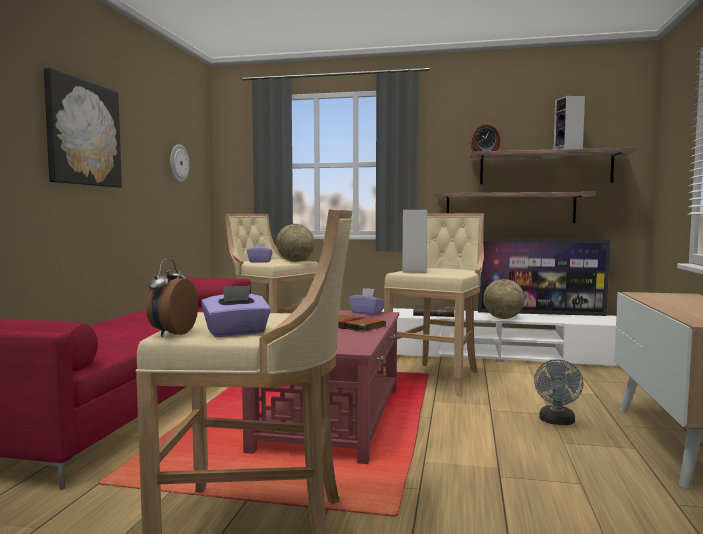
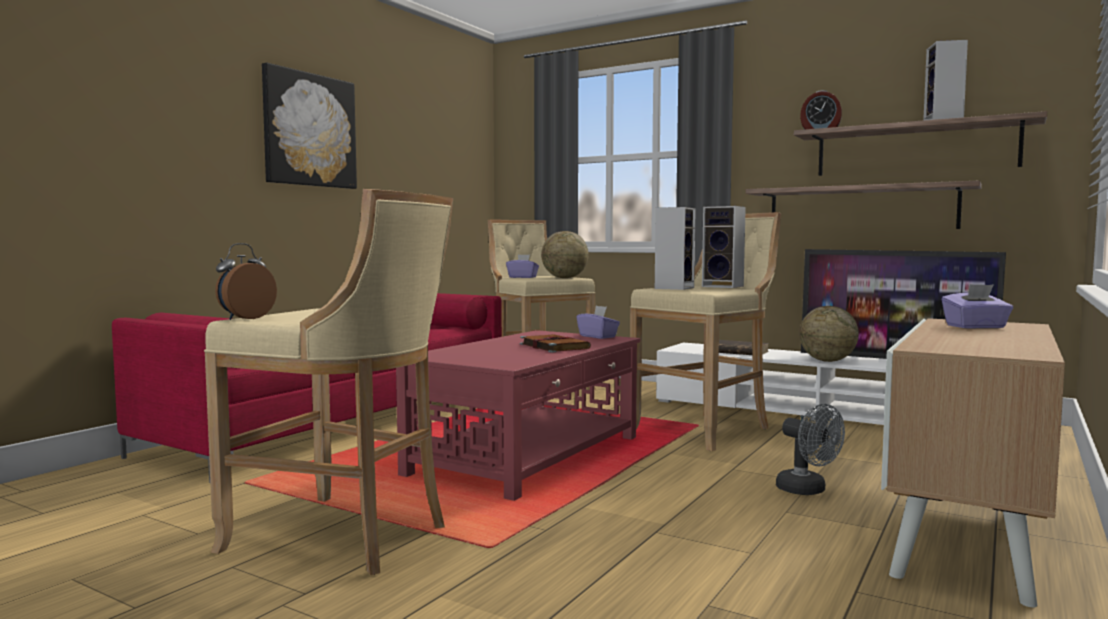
camera: 20 degrees right, 0 degrees up
wall clock [170,144,190,182] -> none
purple tissue box [201,285,271,337] -> purple tissue box moved to [942,284,1013,329]
grey fan [534,359,583,425] -> grey fan turned 75 degrees counterclockwise [776,404,845,495]
none -> speaker [702,206,746,288]

